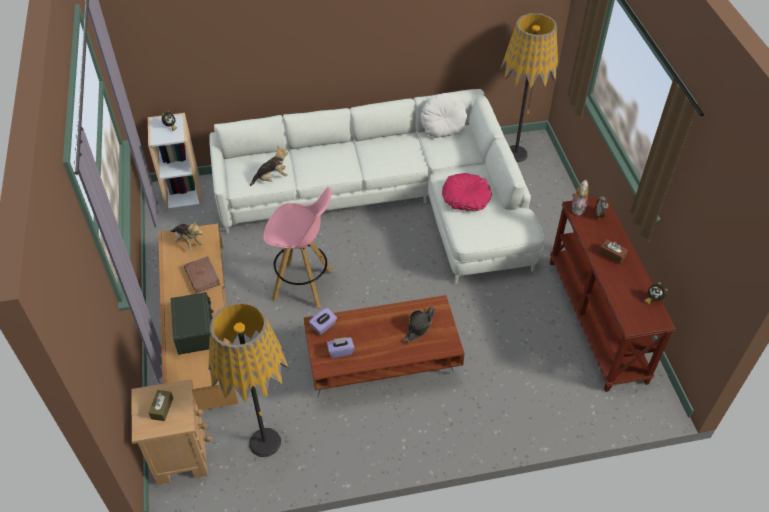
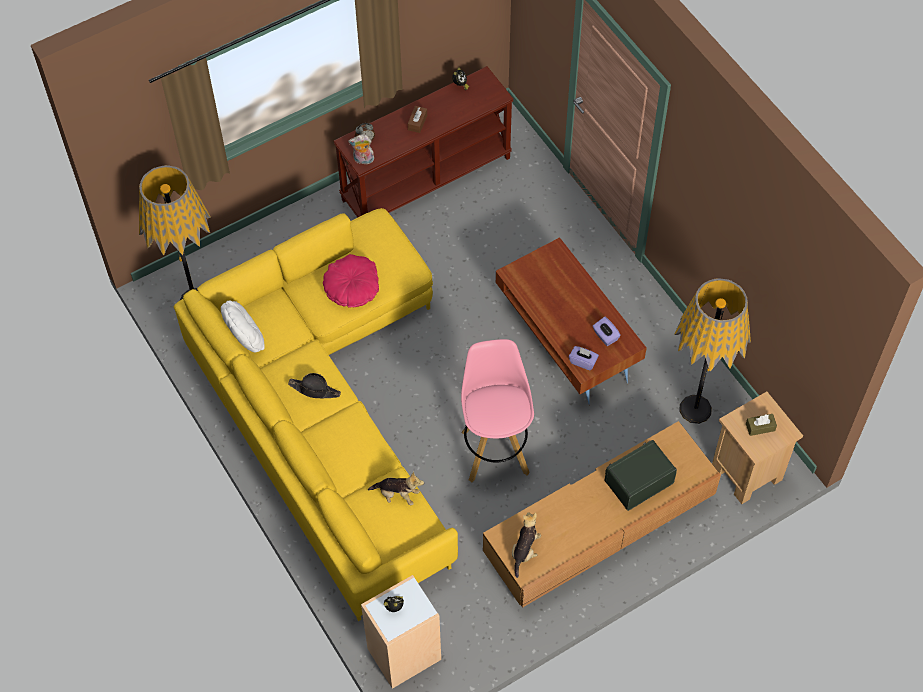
camera: 110 degrees left, 10 degrees up
brown book [184,256,220,294] -> none
white sofa [209,89,544,284] -> yellow sofa [174,208,458,621]
plush toy [250,146,288,186] -> plush toy turned 150 degrees clockwise [368,472,424,505]
black hat [404,307,435,343] -> black hat moved to [288,373,341,398]

